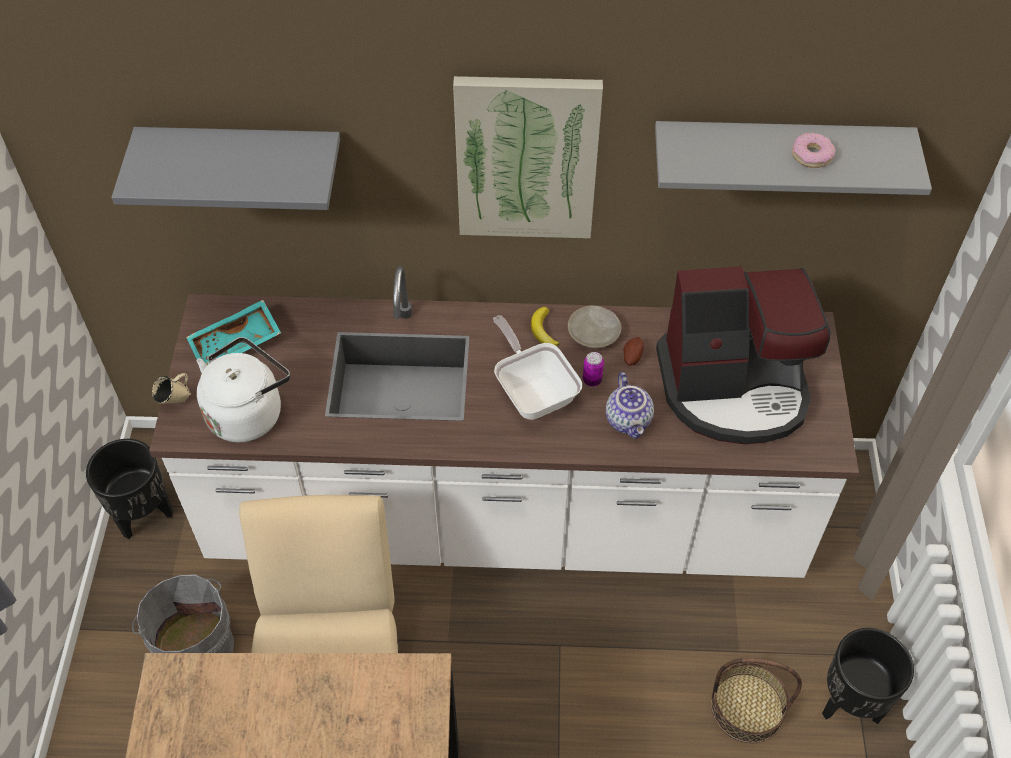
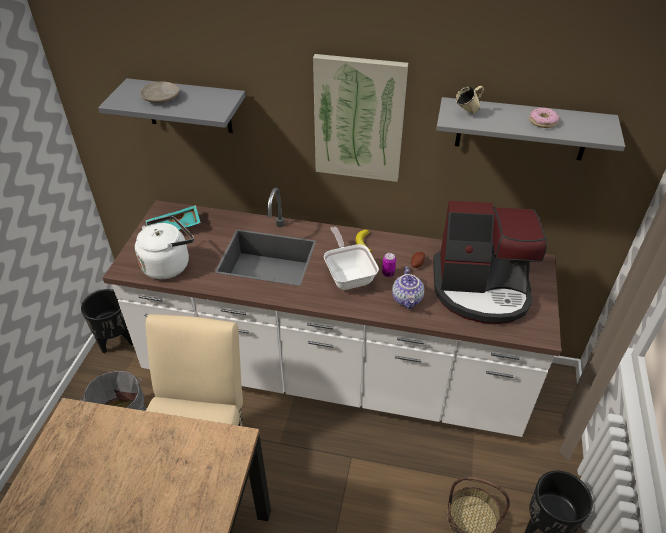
camera: 10 degrees right, 10 degrees down
beige mug [152,373,191,404] -> beige mug moved to [456,86,484,114]
beige plate [568,305,621,349] -> beige plate moved to [140,82,179,103]

